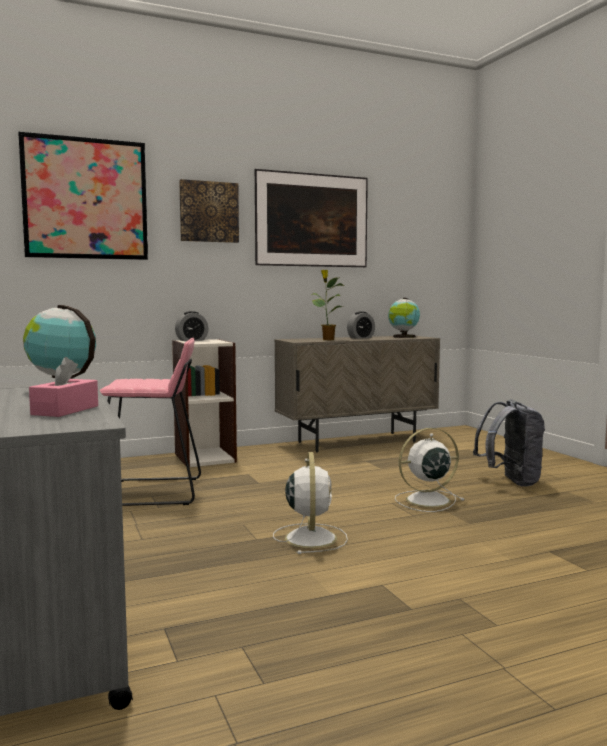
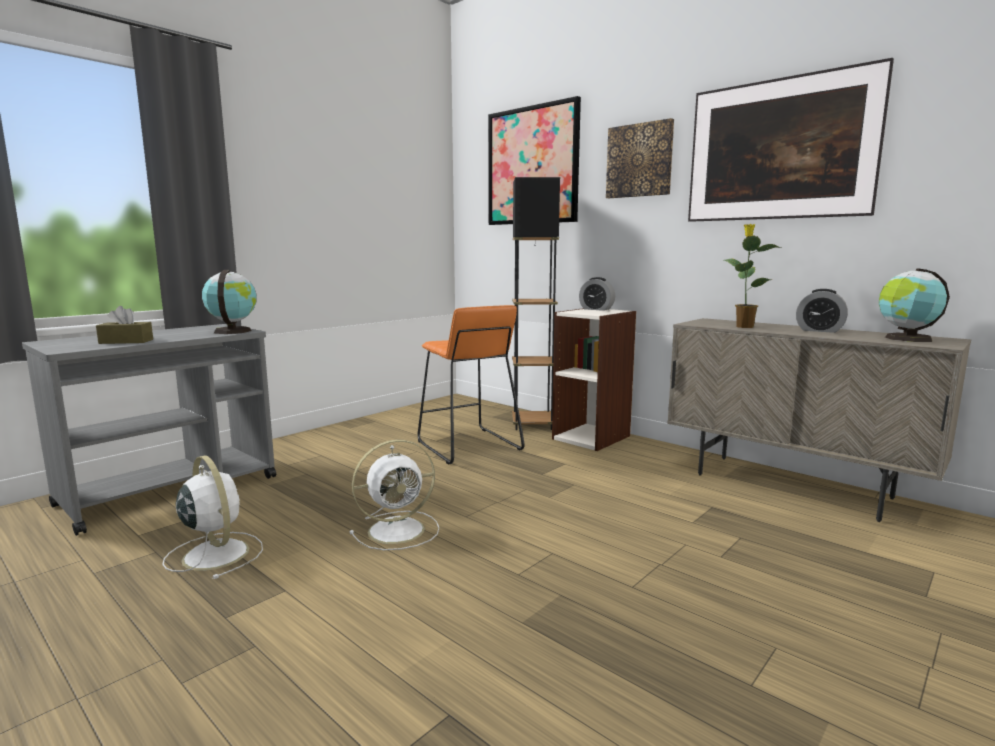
camera: 65 degrees right, 5 degrees up
pink tissue box [29,357,98,417] -> brown tissue box [96,306,153,344]
pink stool [99,338,201,506] -> orange stool [418,305,524,465]
white fan [395,428,464,512] -> white fan moved to [163,455,263,579]
grey backpack [473,399,545,487] -> none
none -> black floor lamp [512,177,560,430]

